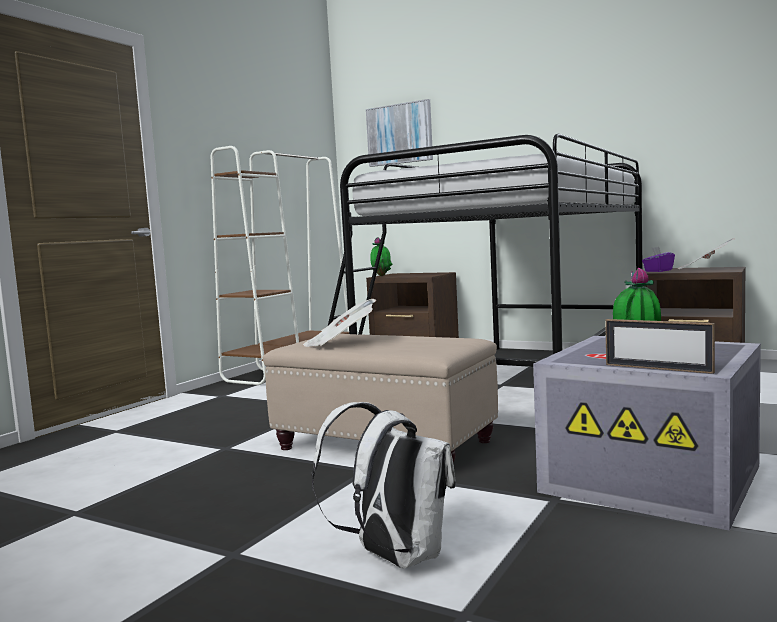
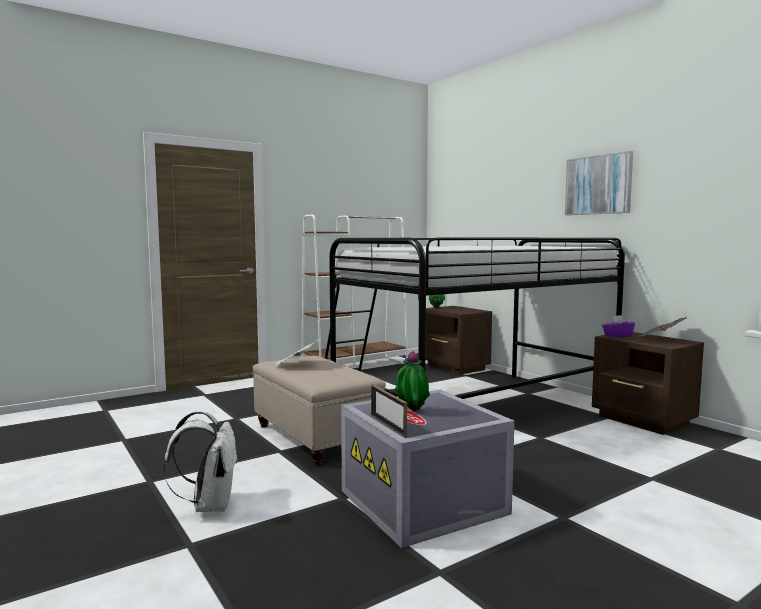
camera: 25 degrees right, 0 degrees up
picture [366,99,433,167] -> picture moved to [565,151,633,215]

